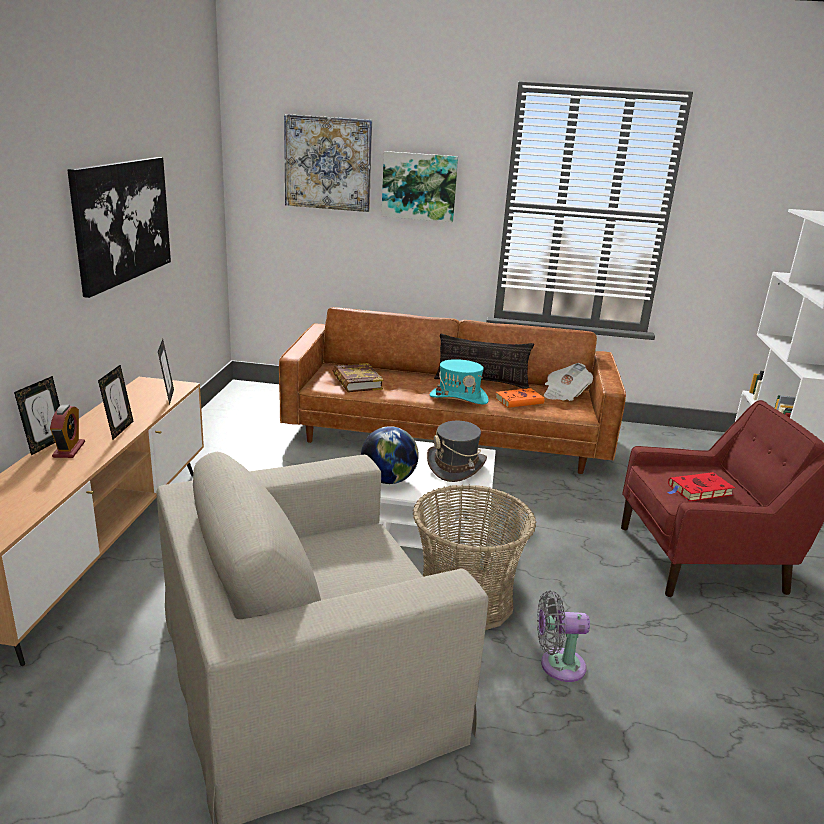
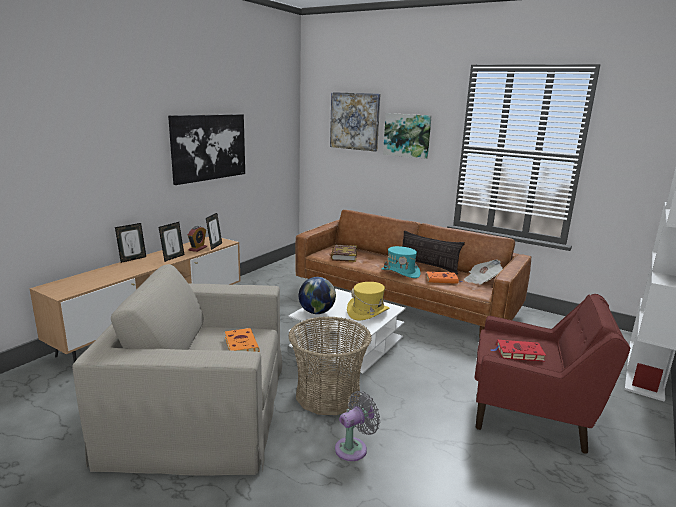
camera: 25 degrees right, 5 degrees down
alarm clock [50,404,85,458] -> alarm clock moved to [188,226,207,252]
grey hat [427,421,487,482] -> yellow hat [347,282,389,320]
grey fan [537,591,590,682] -> grey fan turned 120 degrees clockwise [335,391,380,461]
none -> orange book [225,328,260,352]

